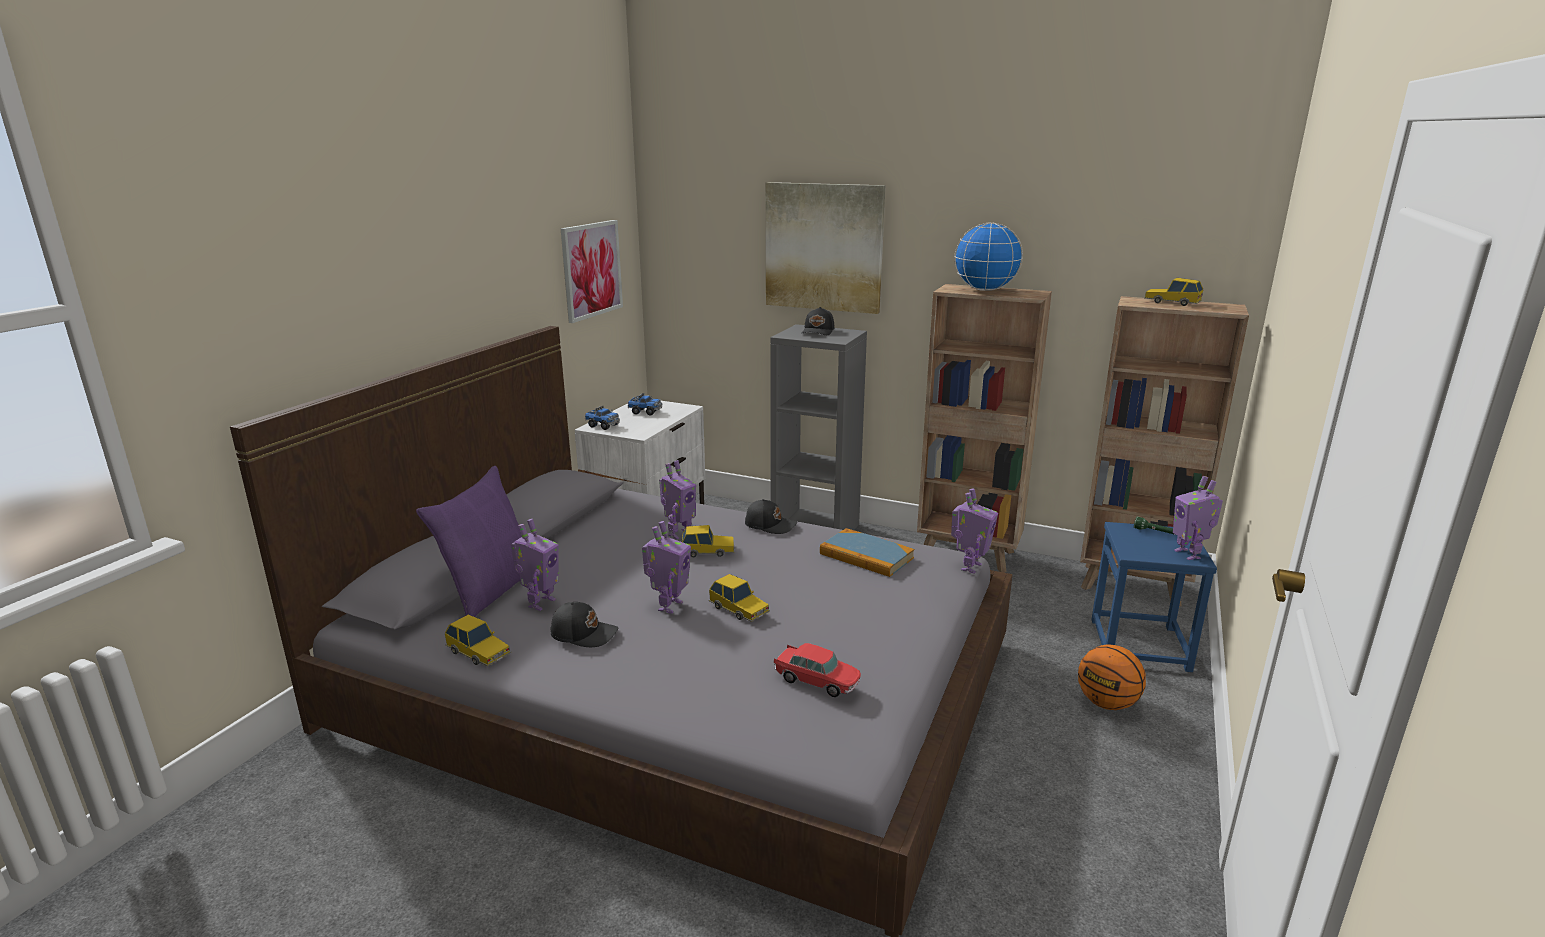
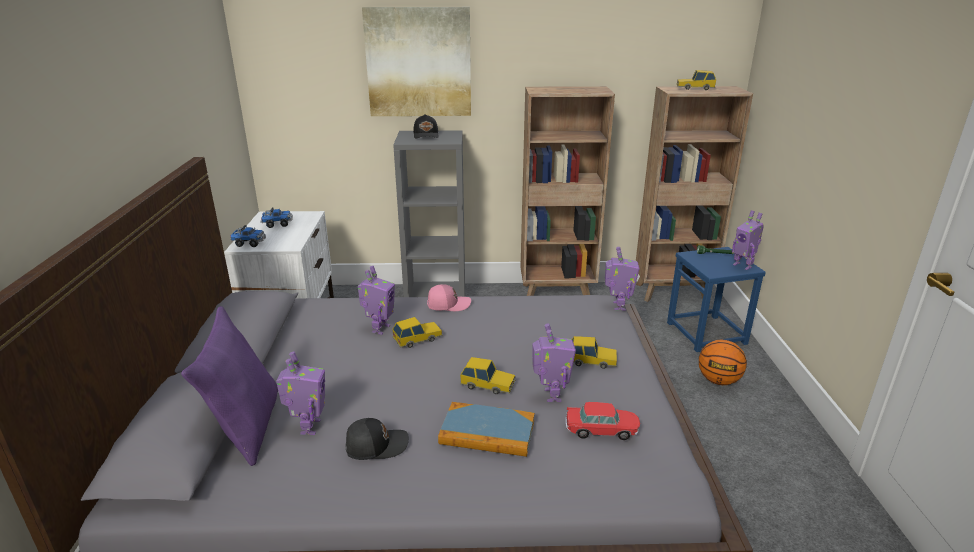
camera: 25 degrees left, 5 degrees up
toy car [445,615,511,666] -> toy car moved to [572,336,617,369]
picture [561,220,623,323] -> none
toy robot [642,521,691,614] -> toy robot moved to [532,324,576,402]
black cap [745,499,797,534] -> pink cap [427,284,471,311]
book [820,528,914,577] -> book moved to [438,402,535,457]
globe [954,223,1023,291] -> none

